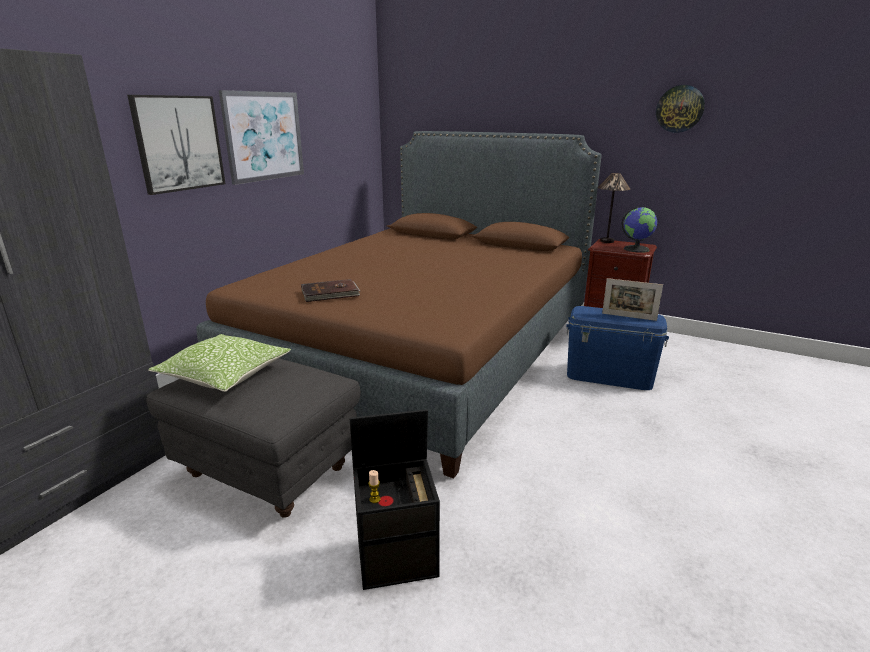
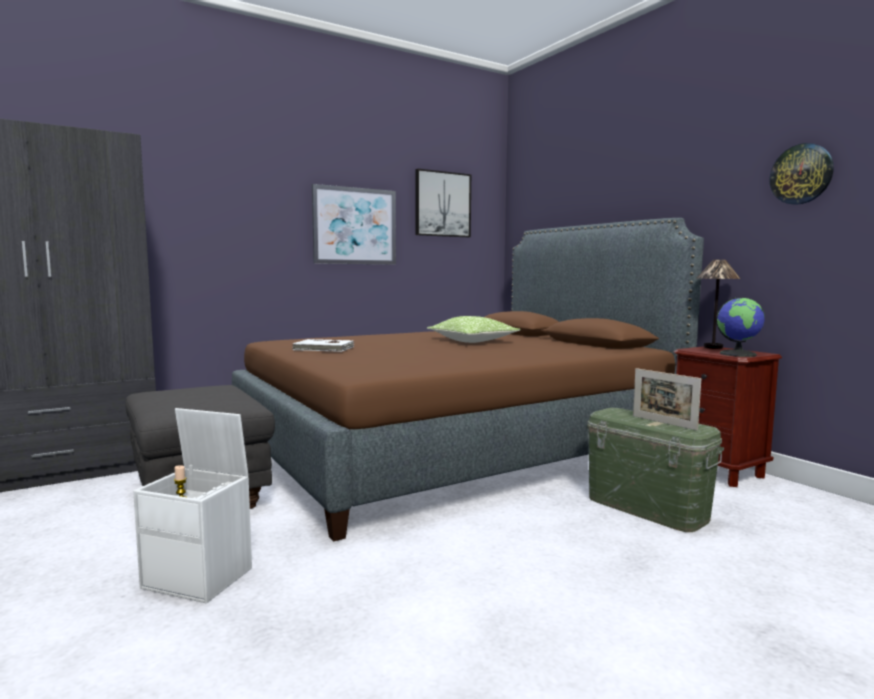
camera: 30 degrees right, 15 degrees down
picture [127,95,225,195] -> picture moved to [415,169,471,237]
pillow [148,334,291,392] -> pillow moved to [427,316,521,343]
brown book [301,279,360,302] -> white book [292,339,354,352]
black storage box [349,409,440,590] -> white storage box [133,408,252,603]
blue storage box [566,306,669,390] -> green storage box [586,408,724,532]

